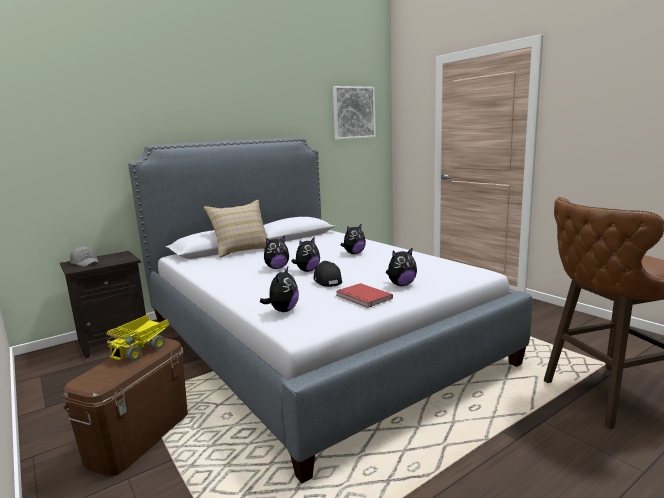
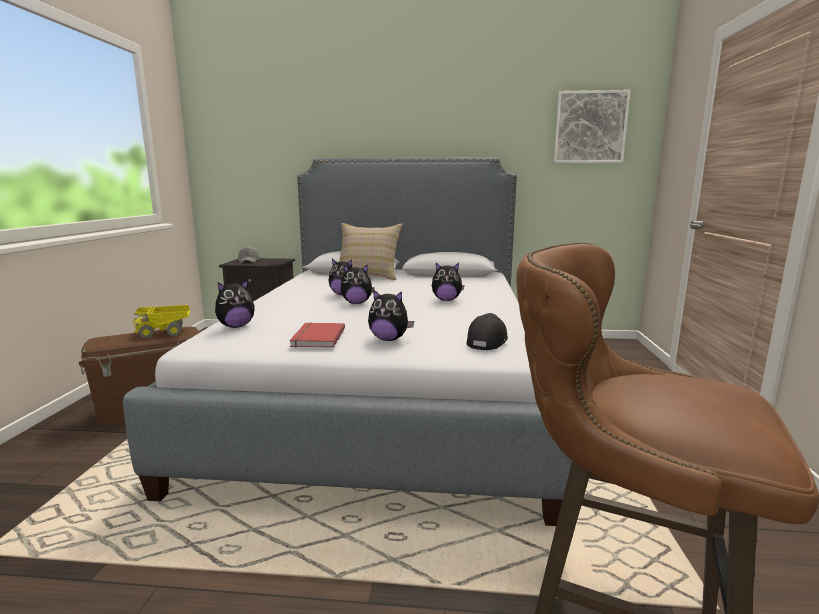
camera: 40 degrees right, 0 degrees up
black cap [313,261,342,287] -> black cap moved to [466,313,508,350]

